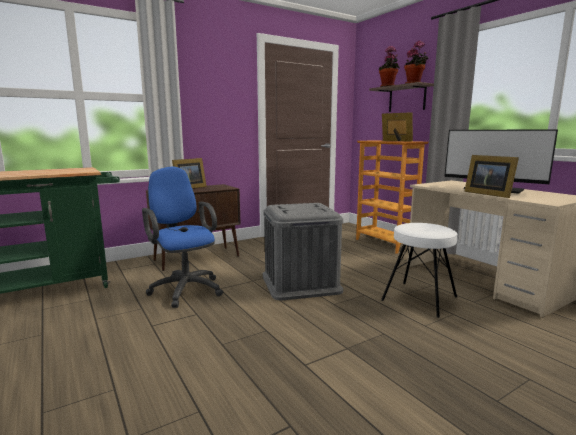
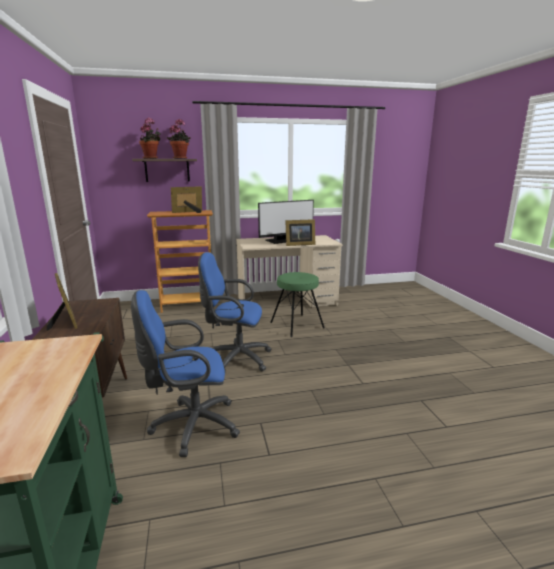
camera: 70 degrees left, 5 degrees up
grey storage box [263,203,343,300] -> blue office chair [198,252,272,372]
white stool [381,223,457,318] -> green stool [270,272,325,337]

